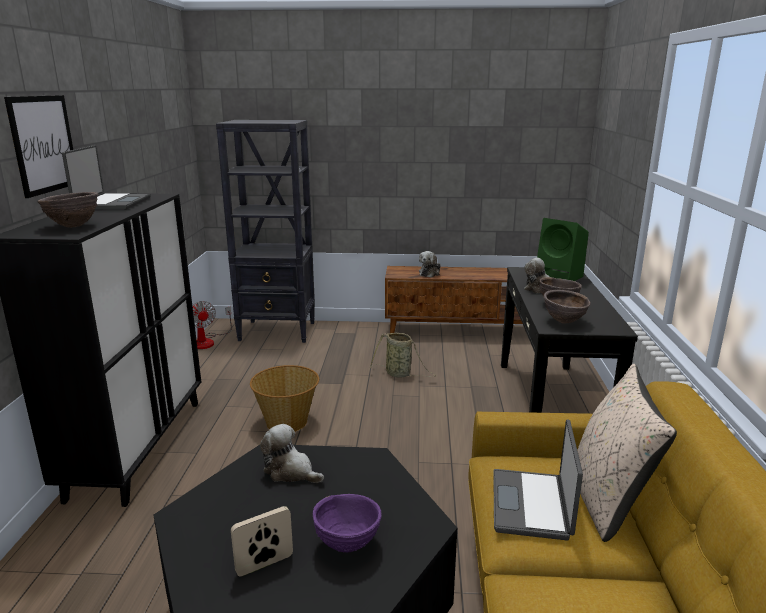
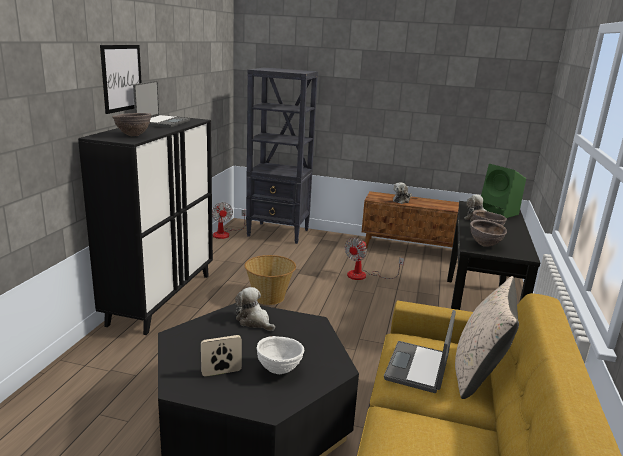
camera: 10 degrees right, 0 degrees up
purple bowl [313,494,381,553] -> white bowl [257,336,304,374]
basket [370,333,436,378] -> fan [344,238,404,280]

